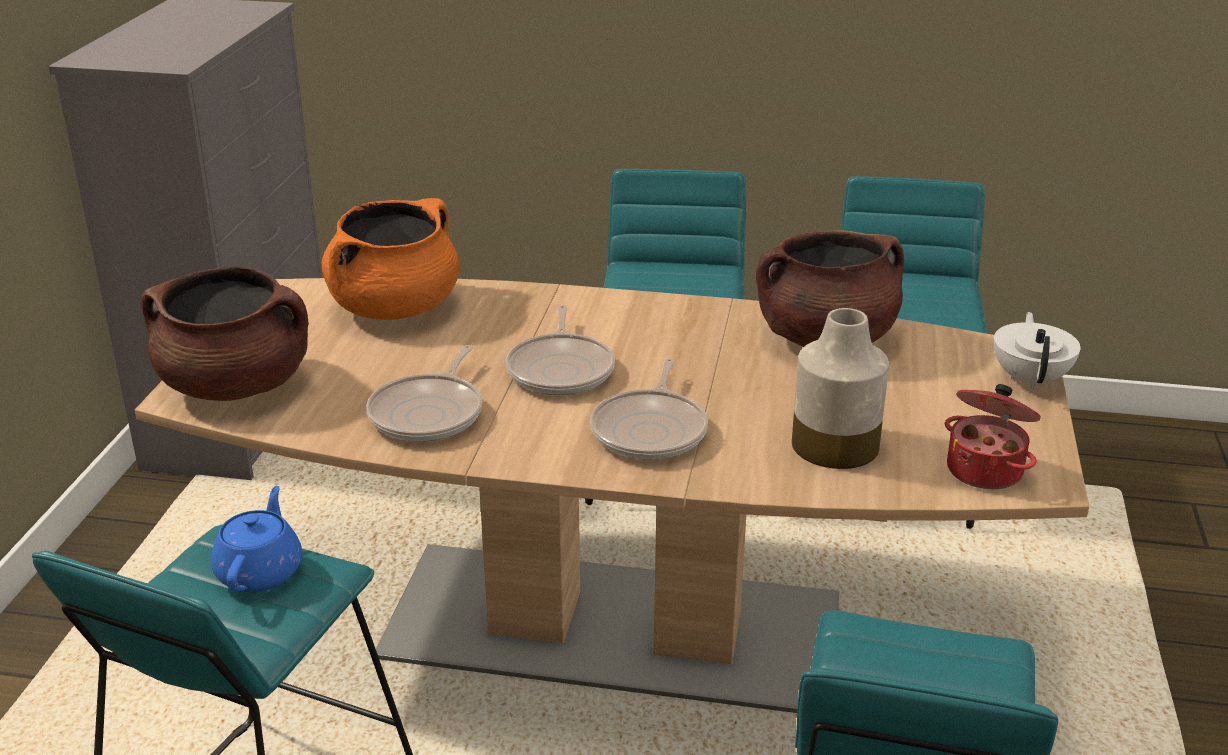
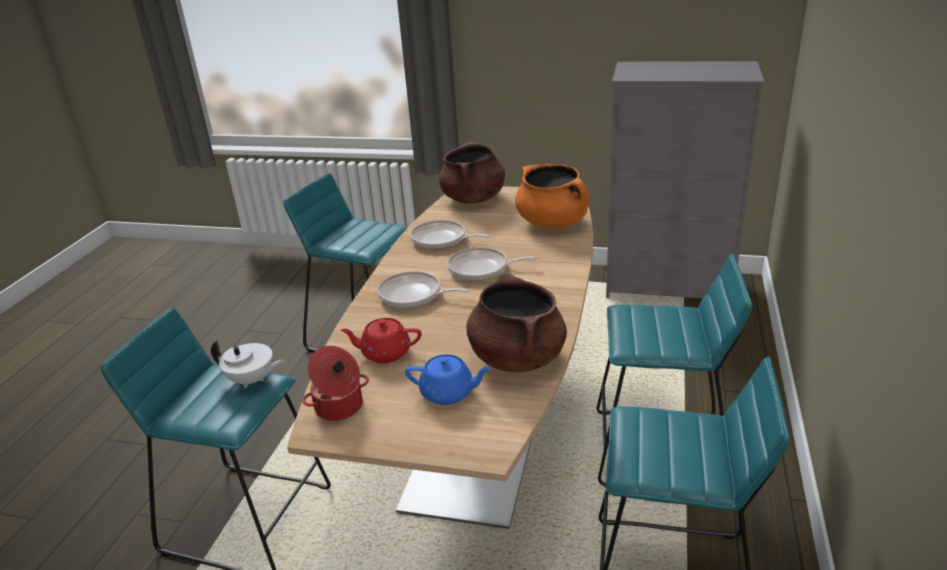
camera: 95 degrees right, 0 degrees up
blue teapot [211,486,302,592] -> blue teapot moved to [405,354,491,405]
beige vase [792,308,889,469] -> red teapot [340,318,422,363]
white teapot [994,312,1081,390] -> white teapot moved to [211,340,284,388]

